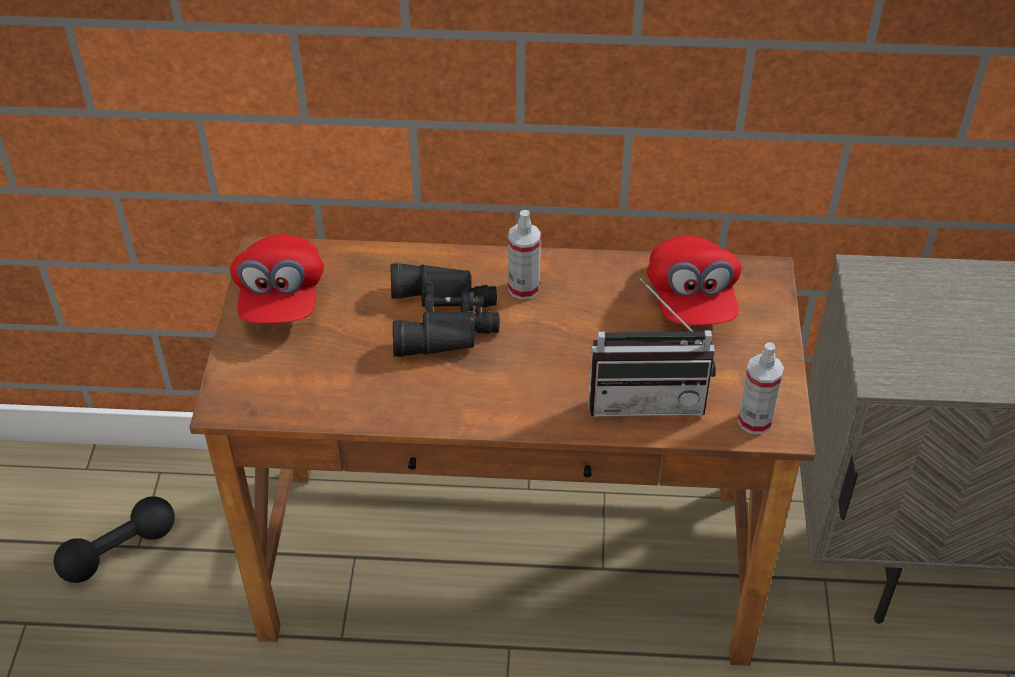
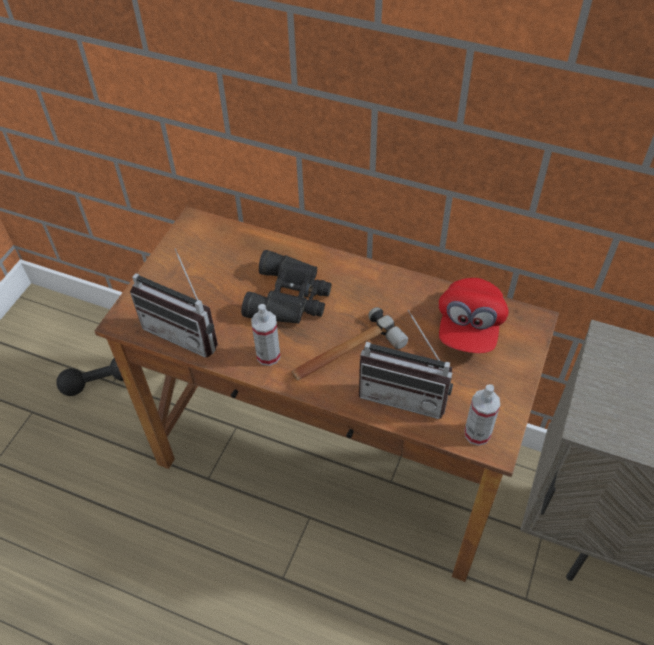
camera: 20 degrees right, 5 degrees up
red cap [230,234,324,323] -> none
spray bottle [508,210,541,300] -> spray bottle moved to [251,304,281,366]
none -> radio [130,248,218,358]
none -> hammer [291,307,408,381]

